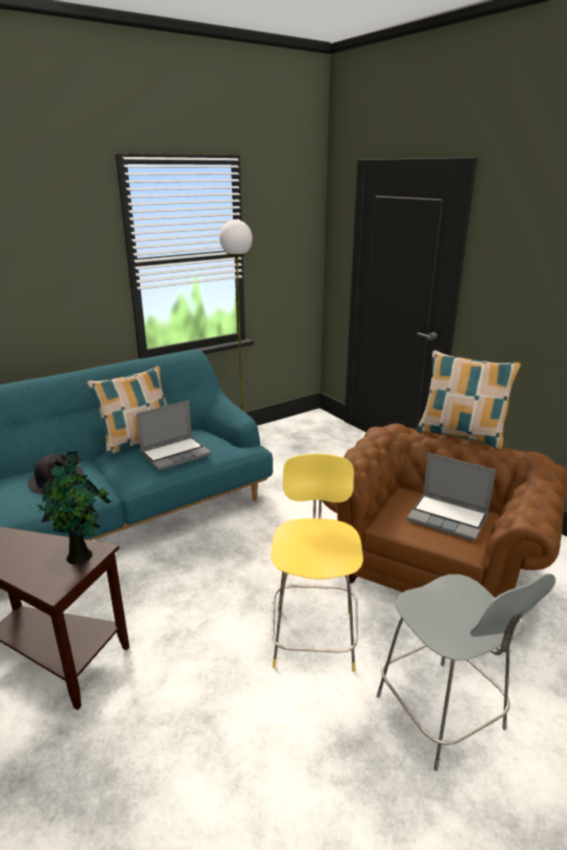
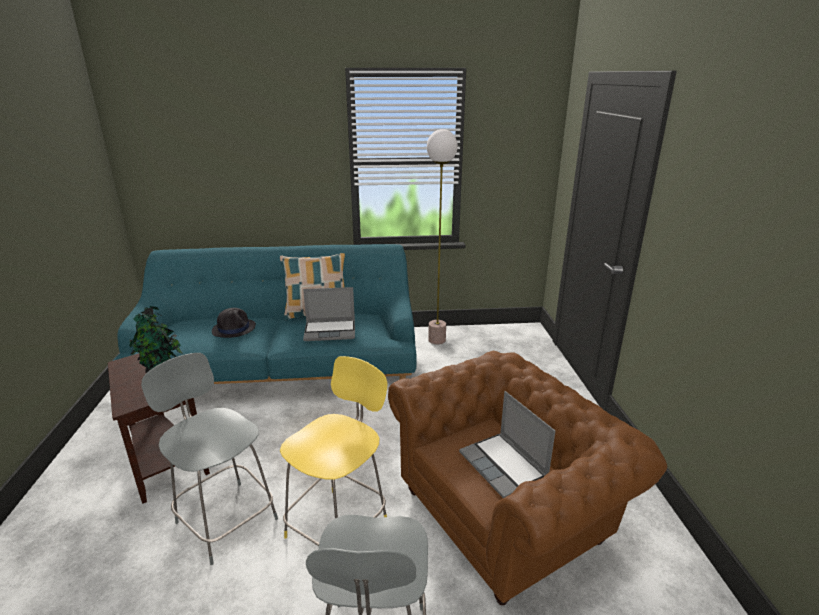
camera: 30 degrees right, 0 degrees up
pillow [417,350,521,449] -> none
none -> grey stool [141,353,278,565]

